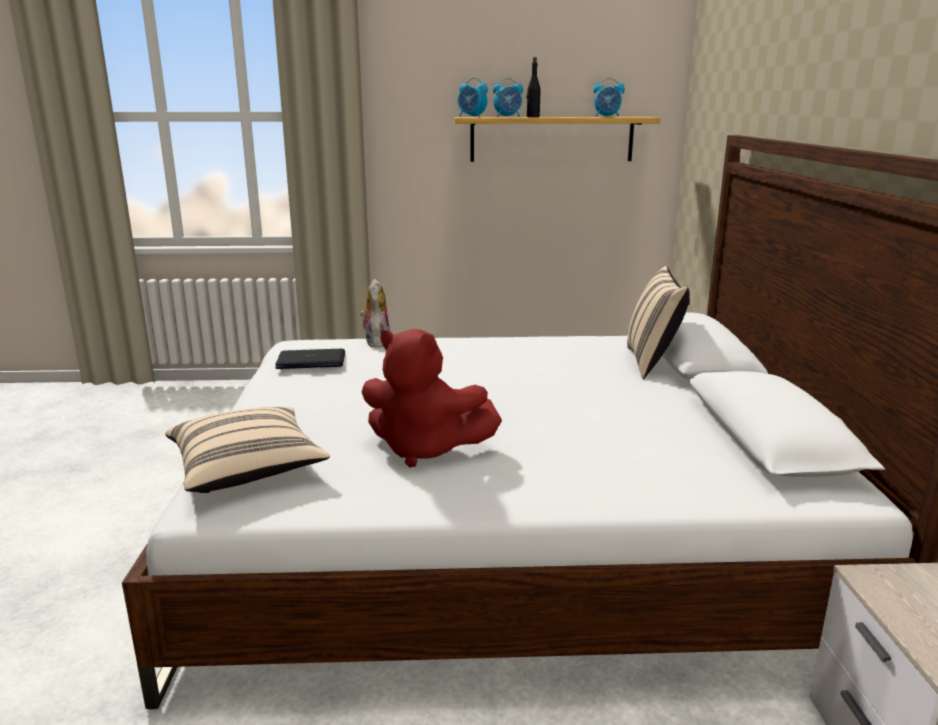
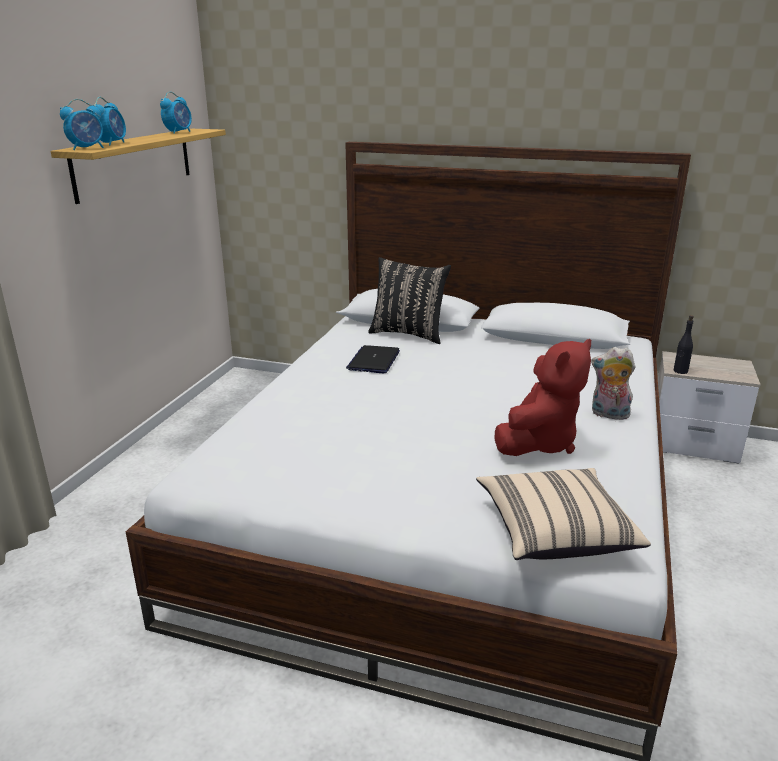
camera: 70 degrees left, 5 degrees up
laptop [275,349,345,369] -> laptop moved to [346,345,400,374]
plush toy [360,279,390,348] -> plush toy moved to [591,347,635,420]
black bottle [527,57,541,117] -> black bottle moved to [674,315,694,374]
beige pillow [627,266,690,379] -> black pillow [368,257,451,344]

